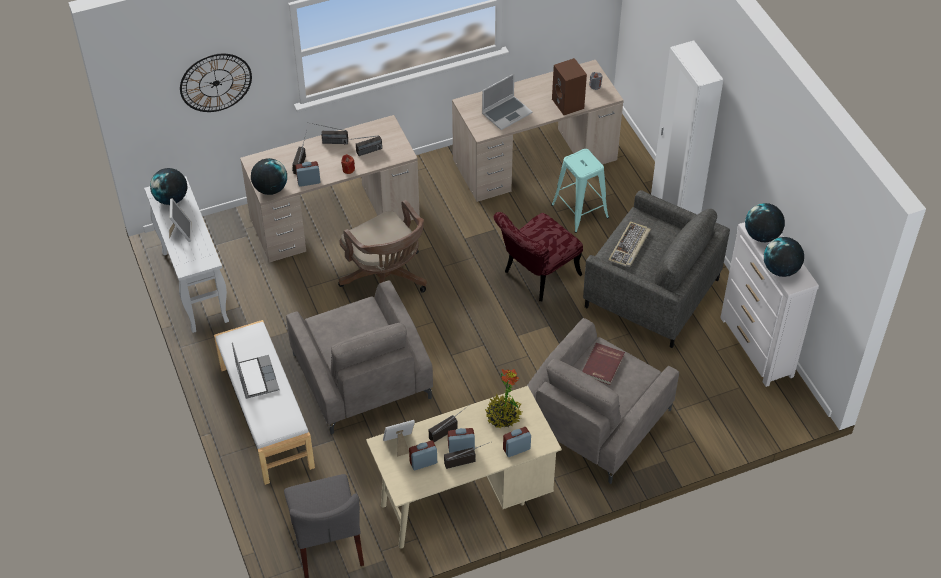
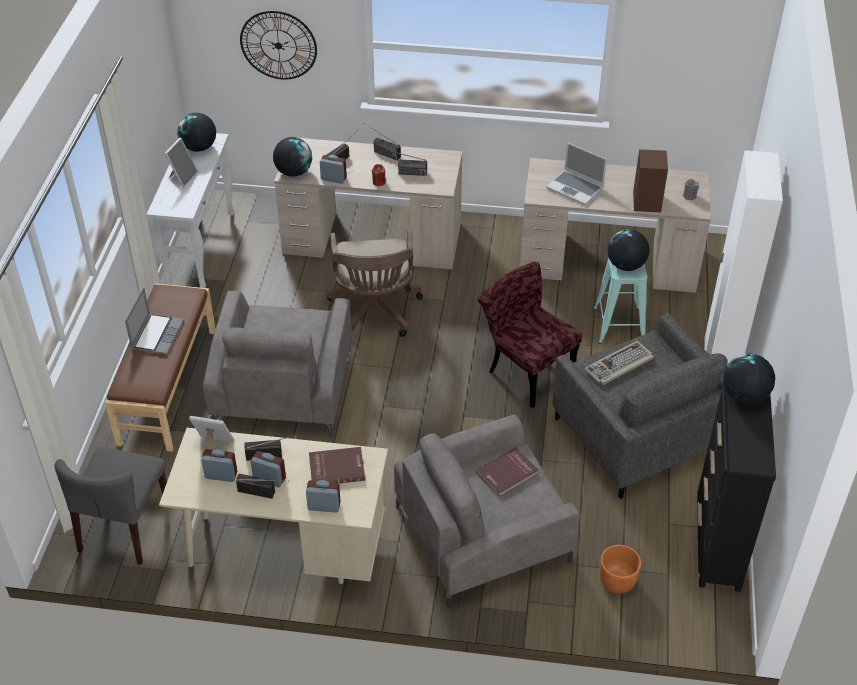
camera: 30 degrees right, 5 degrees down
white bench [214,320,315,485] -> brown bench [105,283,216,452]
laptop [482,74,532,130] -> laptop turned 45 degrees clockwise [546,142,607,205]
potted plant [485,369,522,428] -> red book [309,447,365,483]
red chair [494,212,583,301] -> red chair turned 60 degrees clockwise [478,262,582,408]
white dresser [720,222,819,387] -> black dresser [697,383,776,592]
globe [764,237,804,277] -> globe moved to [607,229,649,271]
none -> orange planter [600,545,641,594]

